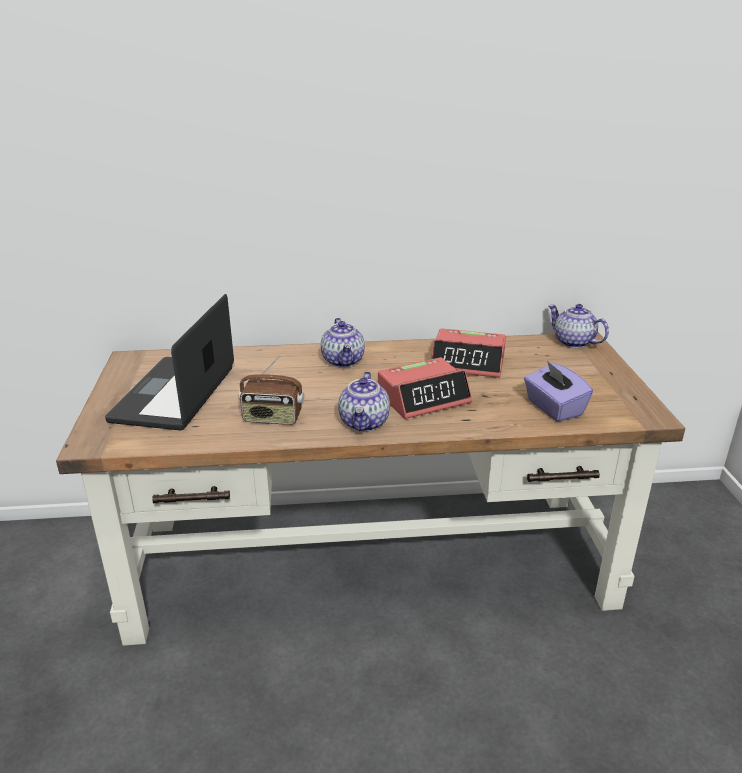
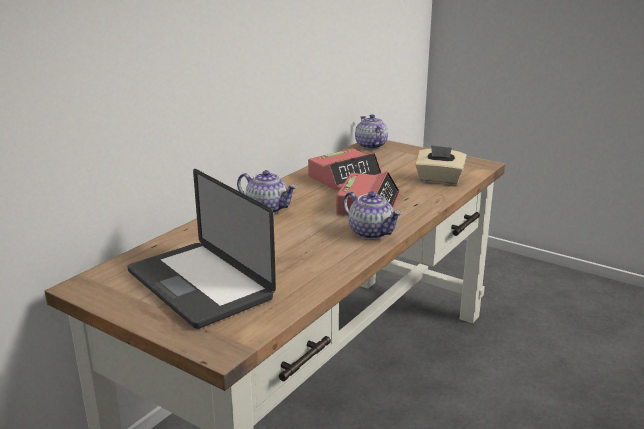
camera: 50 degrees left, 5 degrees down
radio [238,355,304,425] -> none
purple tissue box [524,361,593,422] -> beige tissue box [415,145,467,185]
teapot [548,304,609,348] -> teapot turned 75 degrees clockwise [355,114,388,149]

